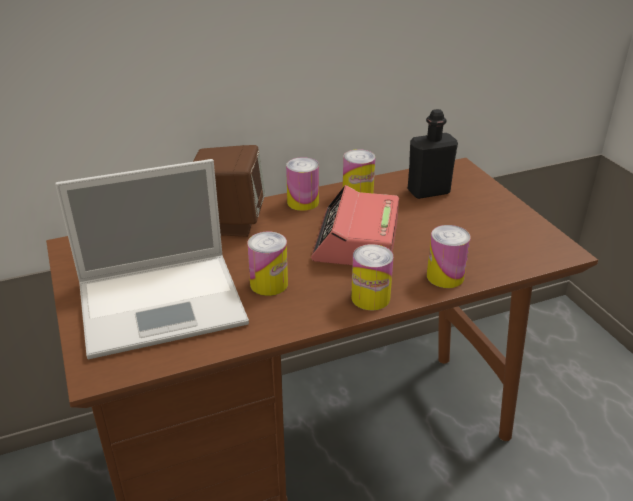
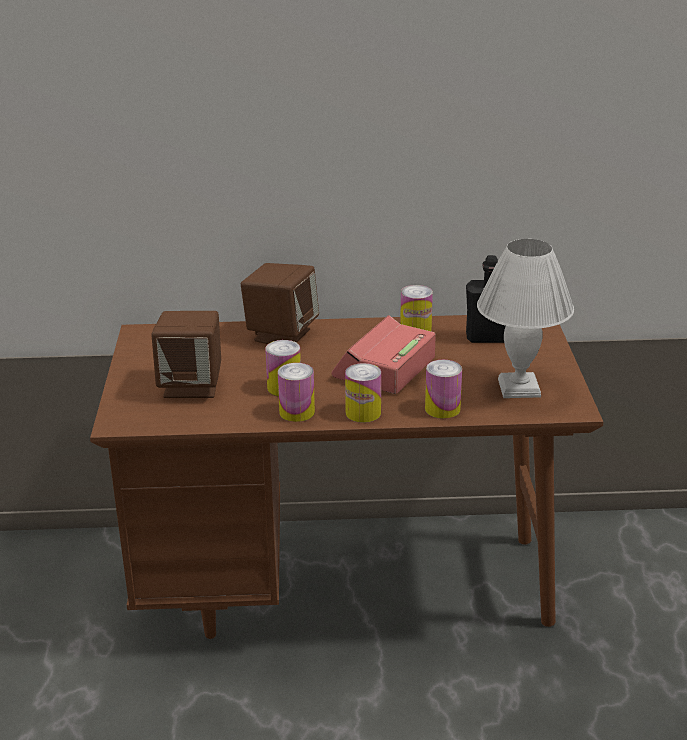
camera: 20 degrees right, 5 degrees down
laptop [55,159,249,359] -> brown speaker [151,311,221,398]
can [286,157,319,211] -> can moved to [278,363,315,422]
none -> white table lamp [477,239,574,398]

